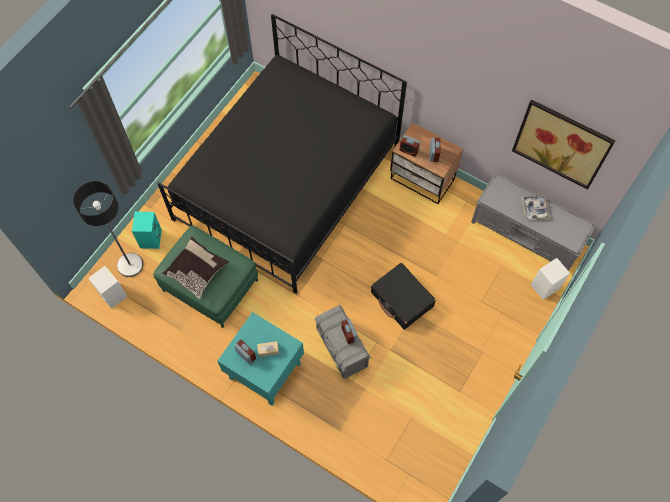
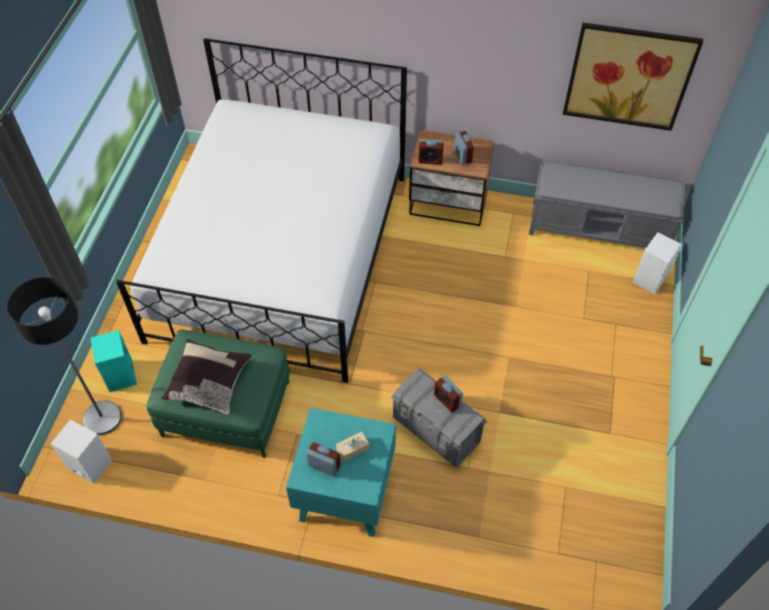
camera: 20 degrees left, 10 degrees down
black bed [157,14,407,294] -> white bed [116,38,407,383]
black suitcase [371,263,436,330] -> none
tray [522,195,550,219] -> none

